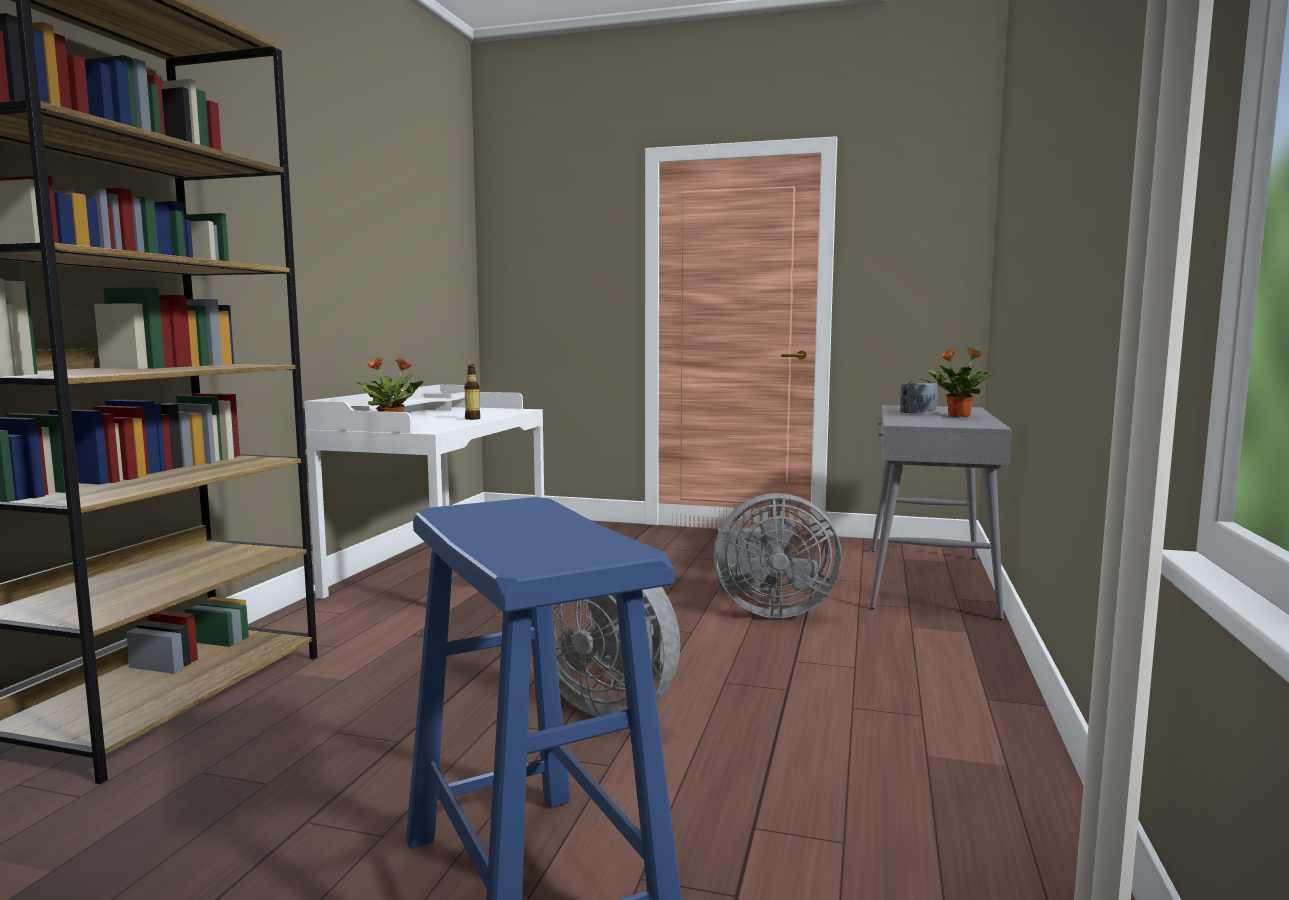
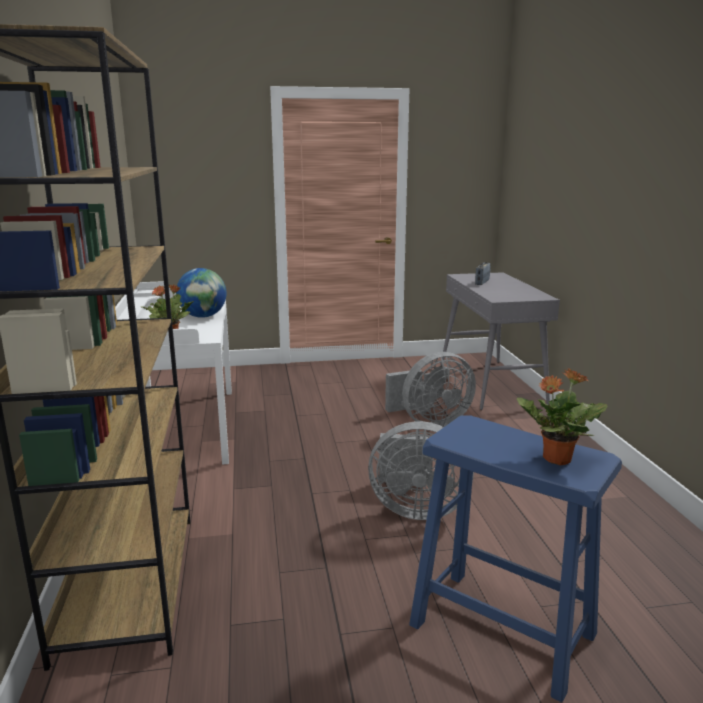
camera: 25 degrees left, 10 degrees up
bottle [464,365,480,420] -> globe [176,268,226,318]
potted plant [928,347,996,417] -> potted plant moved to [517,369,608,465]

